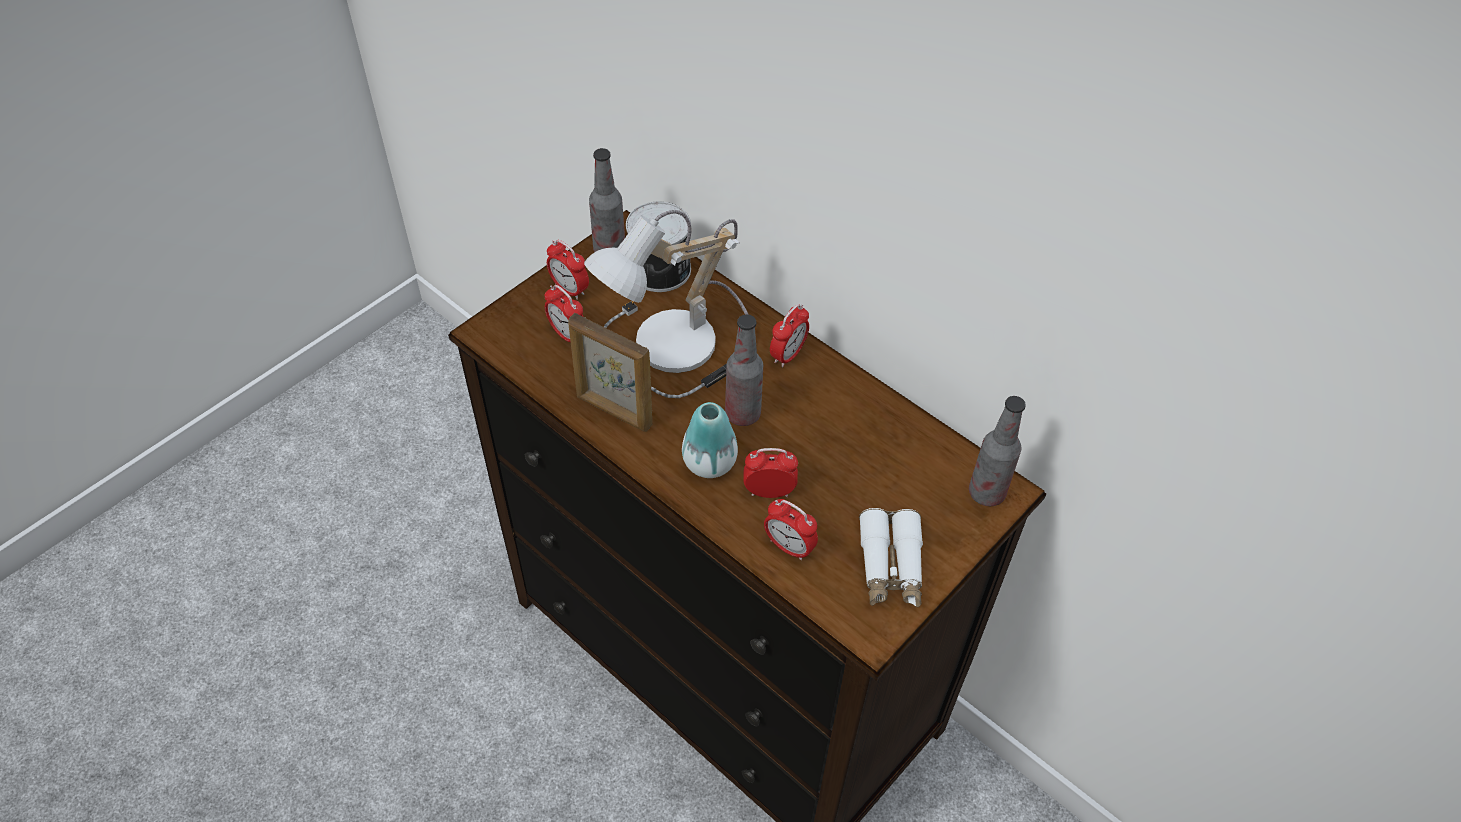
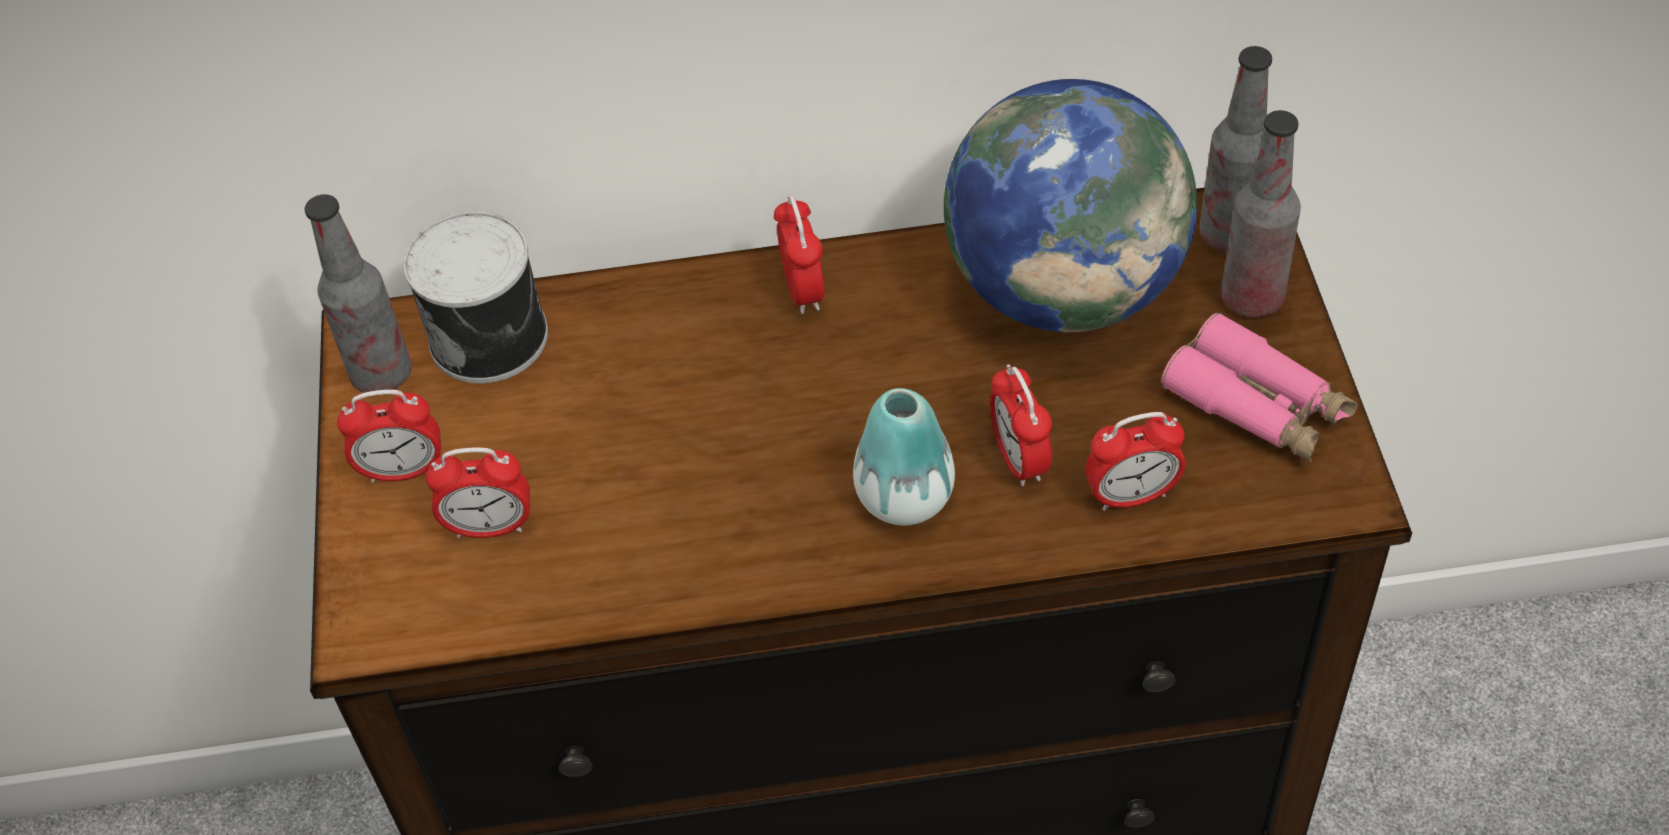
camera: 45 degrees left, 0 degrees up
picture frame [568,313,653,432] -> none
table lamp [584,210,749,398] -> none
bottle [725,314,763,426] -> bottle moved to [1221,110,1301,317]
alarm clock [744,448,798,498] -> alarm clock turned 60 degrees counterclockwise [990,364,1052,486]
white binoculars [859,508,923,607] -> pink binoculars [1161,313,1358,462]
none -> globe [944,79,1197,332]

